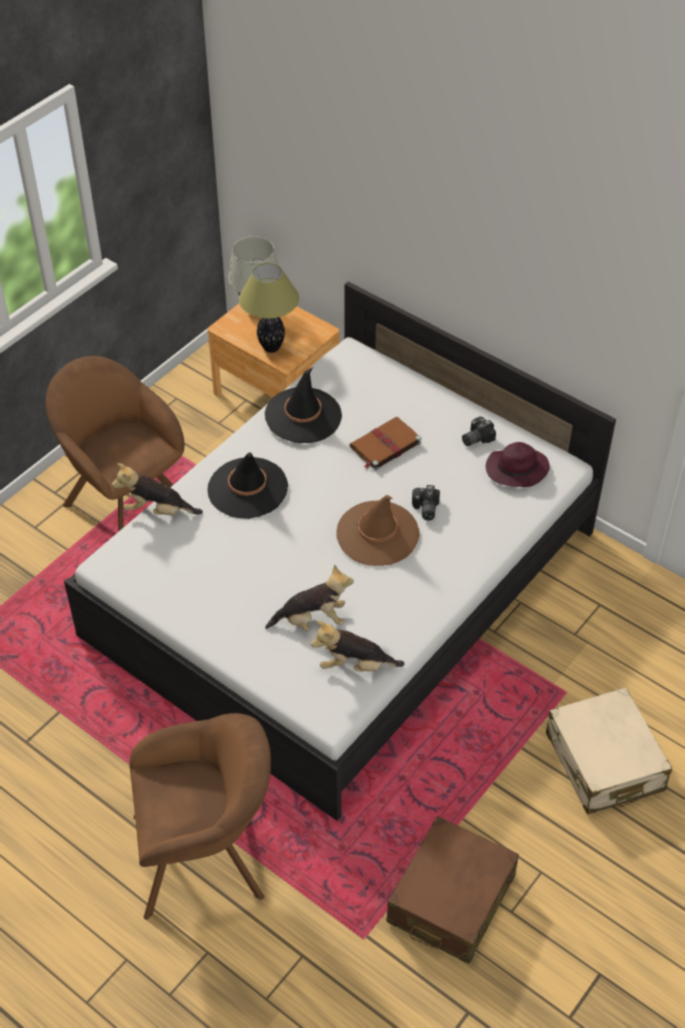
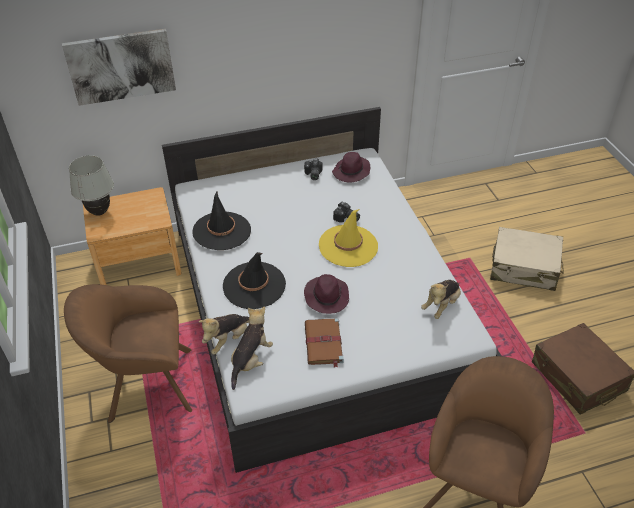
camera: 55 degrees left, 5 degrees down
table lamp [239,263,299,353] -> none
plush toy [265,564,353,631] -> plush toy moved to [231,306,273,390]
brown hat [336,495,419,566] -> yellow hat [319,209,378,267]
brown book [349,417,421,470] -> brown book moved to [305,318,344,368]
none -> picture [62,29,176,106]
none -> purple hat [304,274,349,314]

